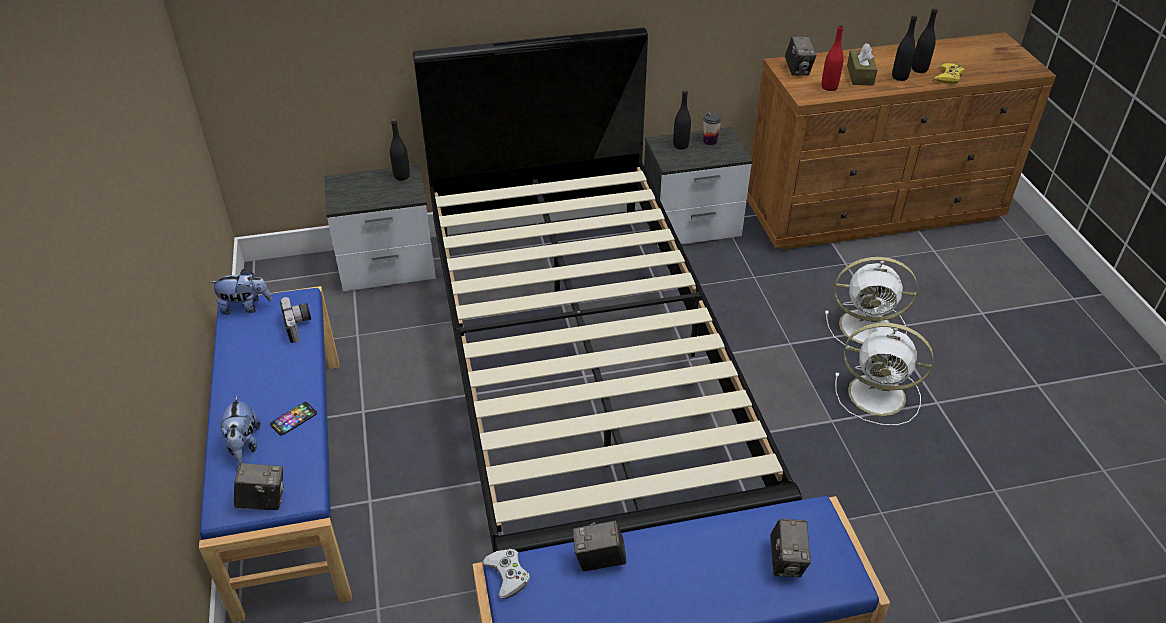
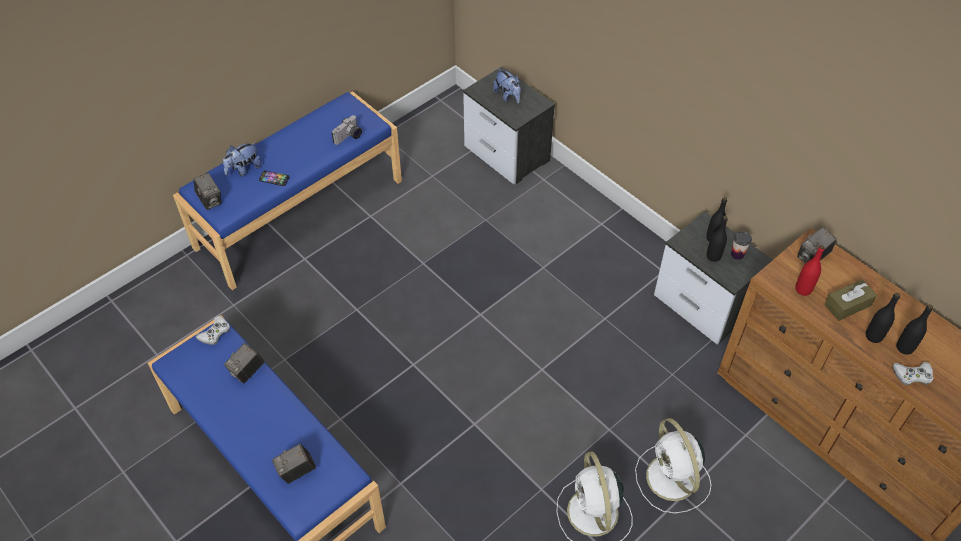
camera: 60 degrees right, 10 degrees up
plush toy [209,269,272,315] -> plush toy moved to [493,68,521,104]
black bottle [390,119,410,181] -> black bottle moved to [707,216,728,262]
black bed [413,28,802,553] -> none
camera [573,520,626,571] -> camera turned 105 degrees counterclockwise [224,343,265,384]
yellow game controller [935,63,964,84] -> white game controller [893,362,933,385]

